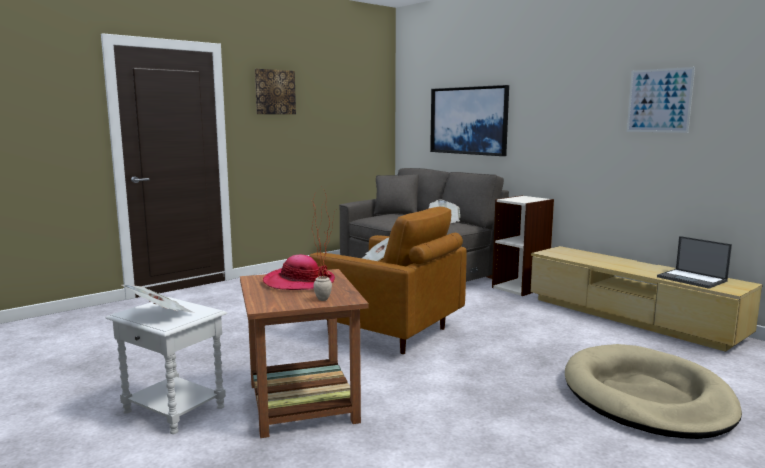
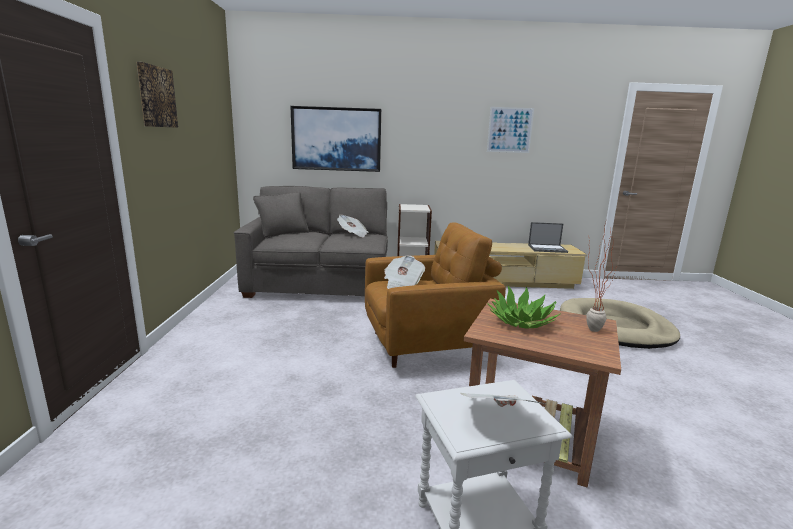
camera: 50 degrees left, 5 degrees up
hat [263,255,335,290] -> potted plant [488,286,561,329]

